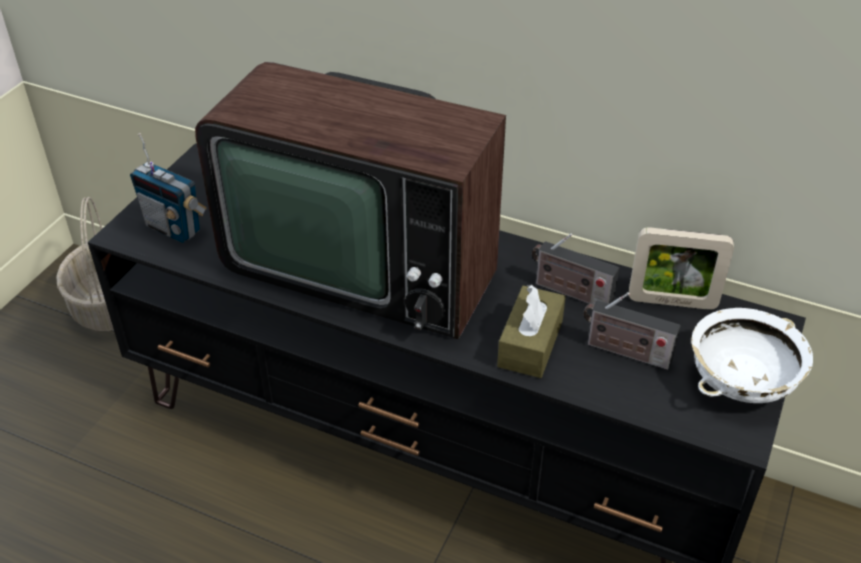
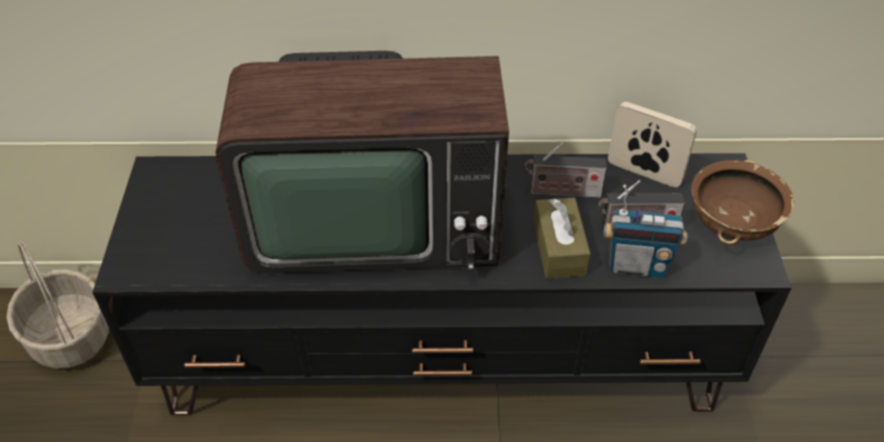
camera: 25 degrees left, 5 degrees up
radio [130,133,207,243] -> radio moved to [603,185,687,278]
picture frame [629,227,734,310] -> picture frame turned 135 degrees counterclockwise [608,102,697,187]
white bowl [691,308,813,403] -> brown bowl [692,160,794,245]

